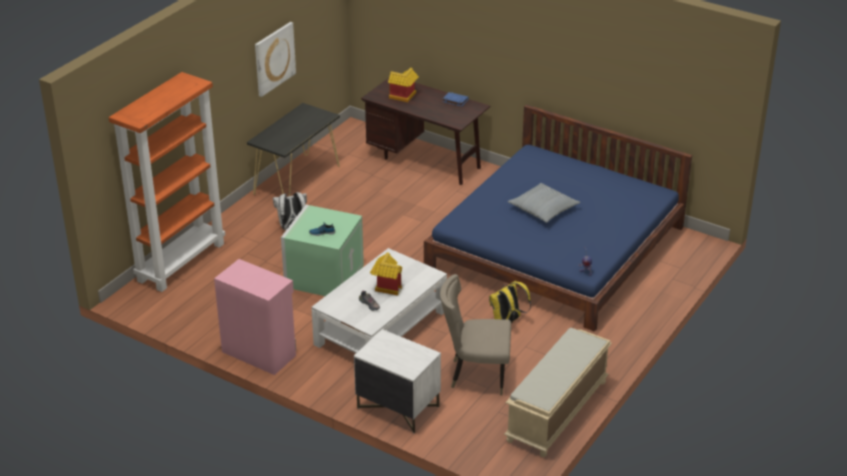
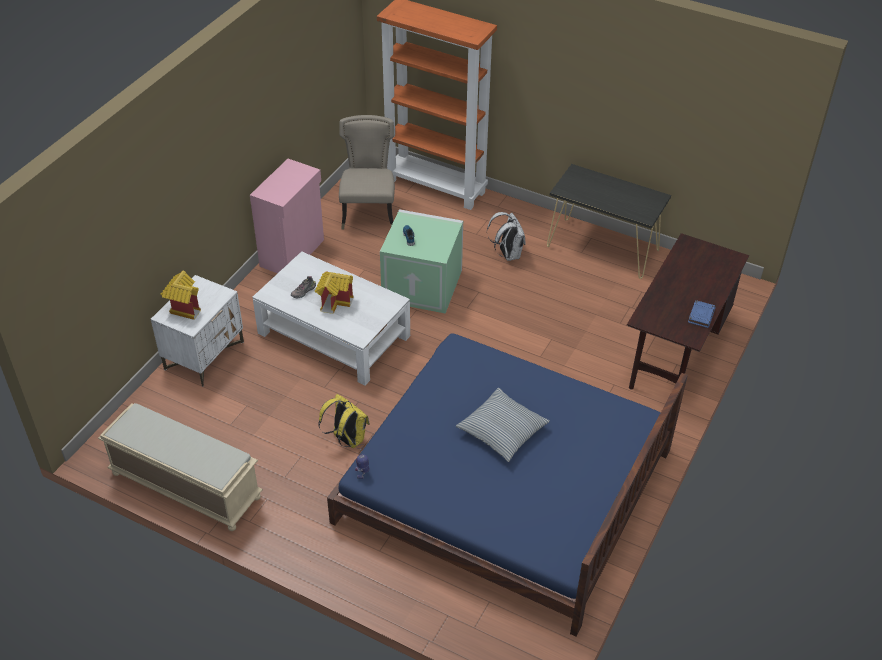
camera: 85 degrees right, 10 degrees up
picture [255,22,296,97] -> none
toy house [388,68,419,102] -> toy house moved to [161,271,201,320]
beige chair [440,274,511,395] -> beige chair moved to [339,115,395,229]

